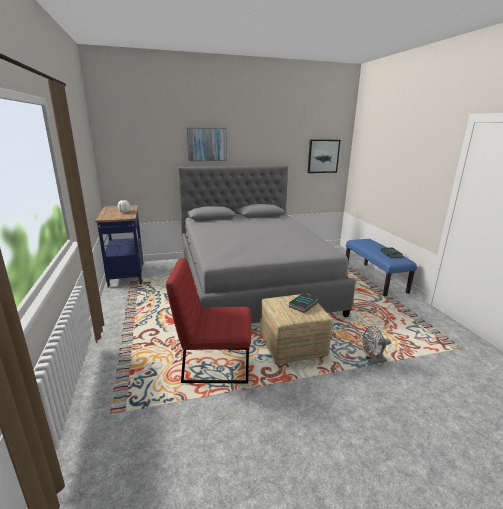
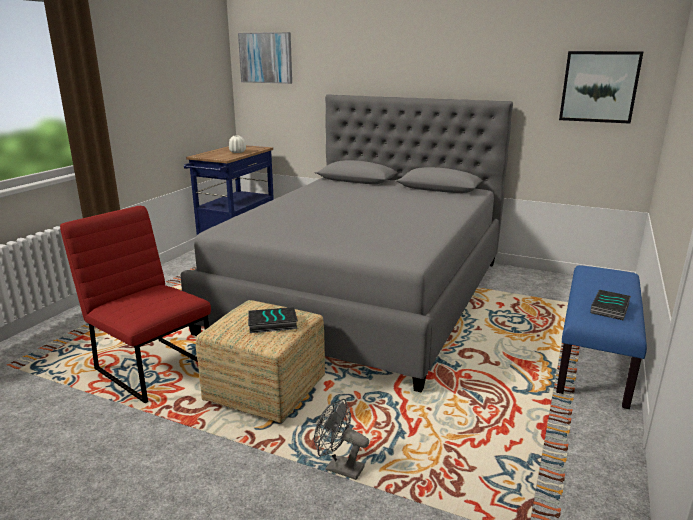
camera: 40 degrees right, 0 degrees up
picture [187,128,227,161] -> picture moved to [238,32,292,84]

